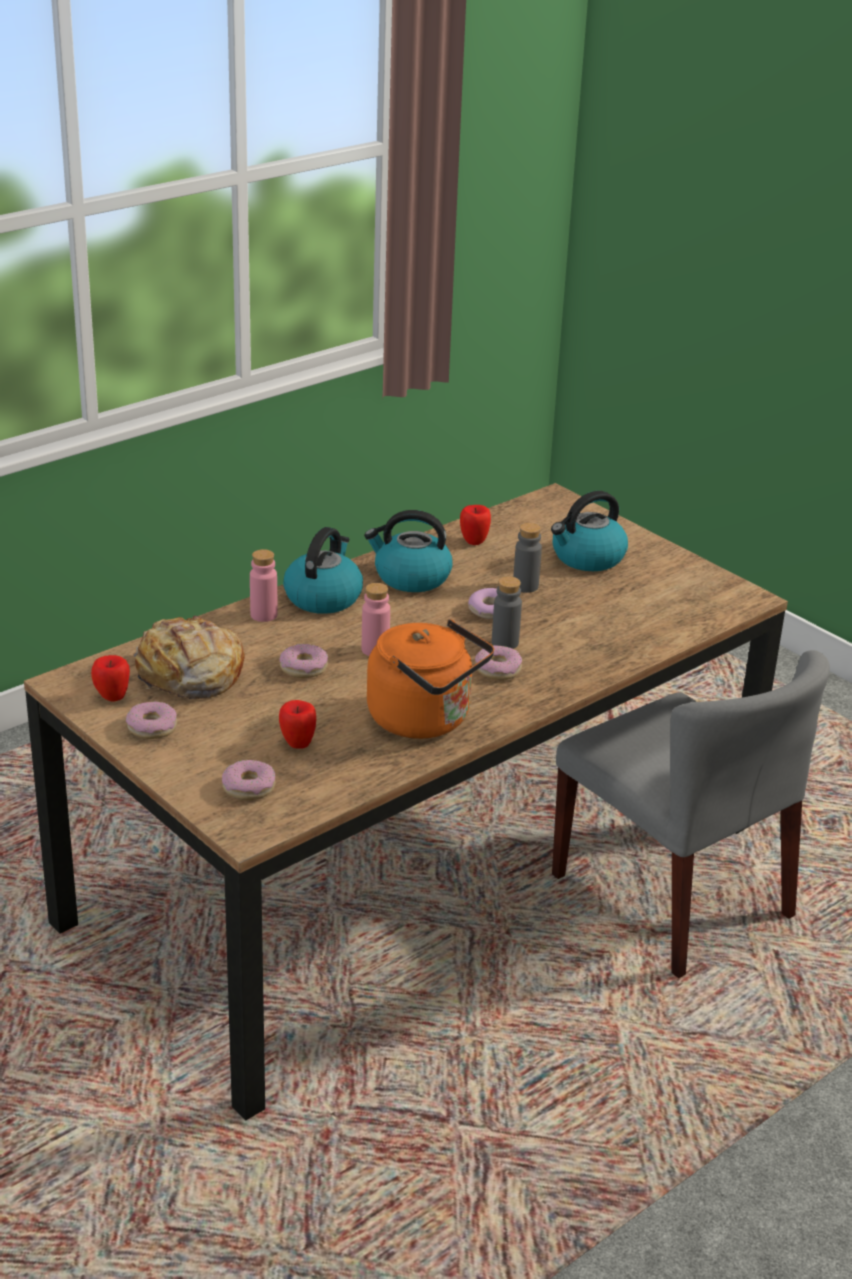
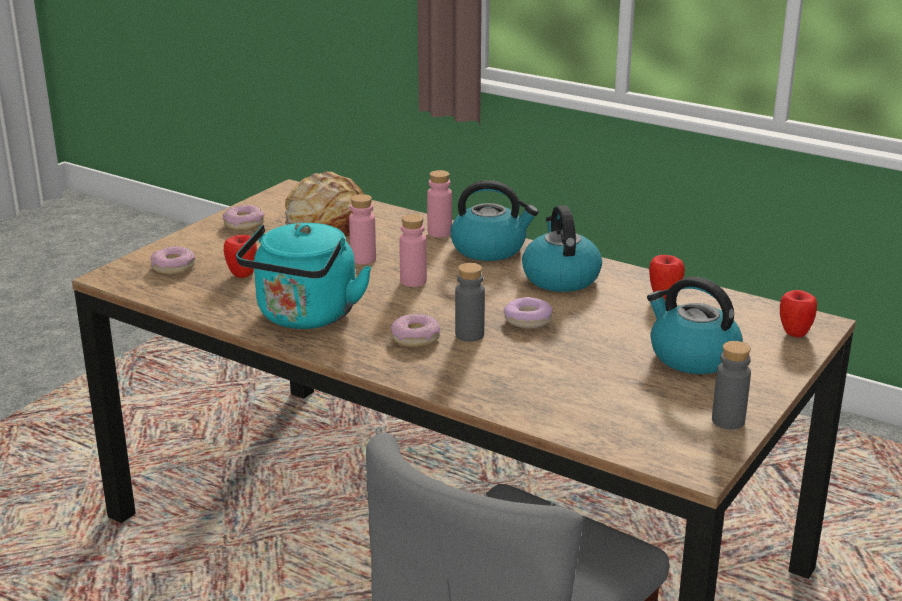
camera: 75 degrees right, 5 degrees down
apple [91,655,130,702] -> apple moved to [780,290,817,338]
donut [279,644,328,678] -> pink bottle [349,194,376,264]
orange kettle [367,619,494,739] -> turquoise kettle [236,223,372,329]
grey bottle [513,523,542,593] -> grey bottle moved to [712,341,751,430]

